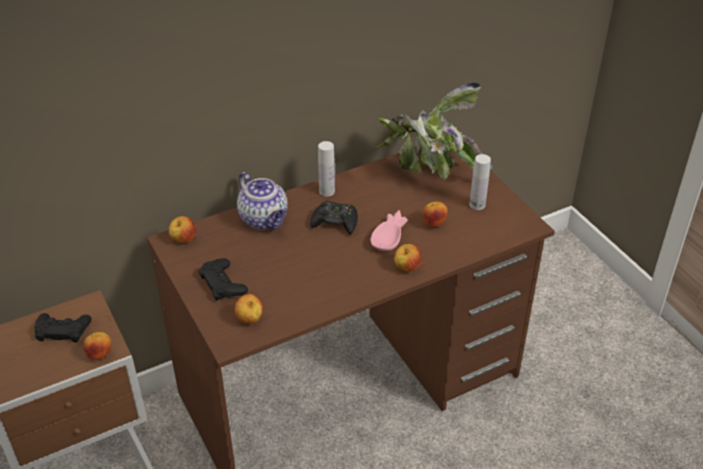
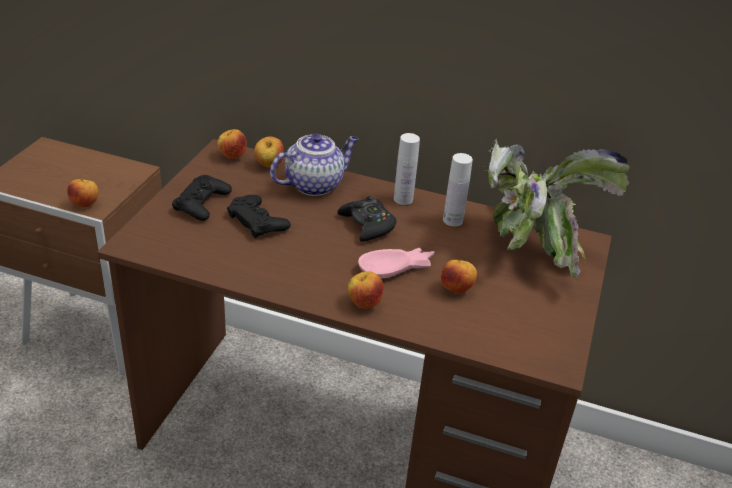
camera: 45 degrees right, 5 degrees down
black game controller [34,313,91,342] -> black game controller moved to [227,195,291,238]
apple [235,294,263,324] -> apple moved to [254,136,284,167]
teapot [237,172,288,230] -> teapot turned 135 degrees counterclockwise [270,134,359,196]
white bottle [469,154,491,210] -> white bottle moved to [443,153,473,226]

